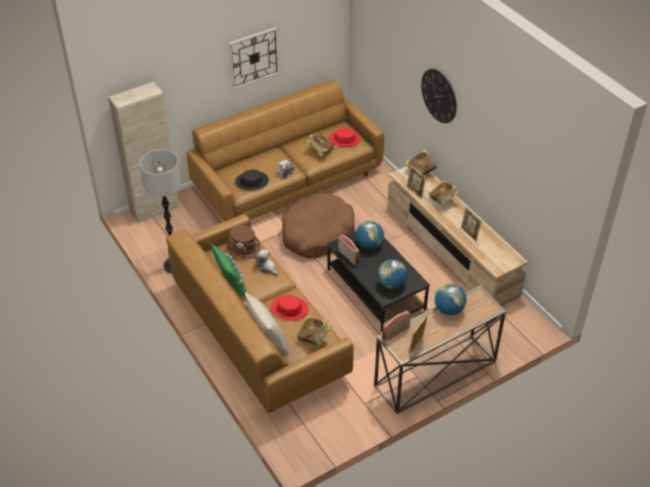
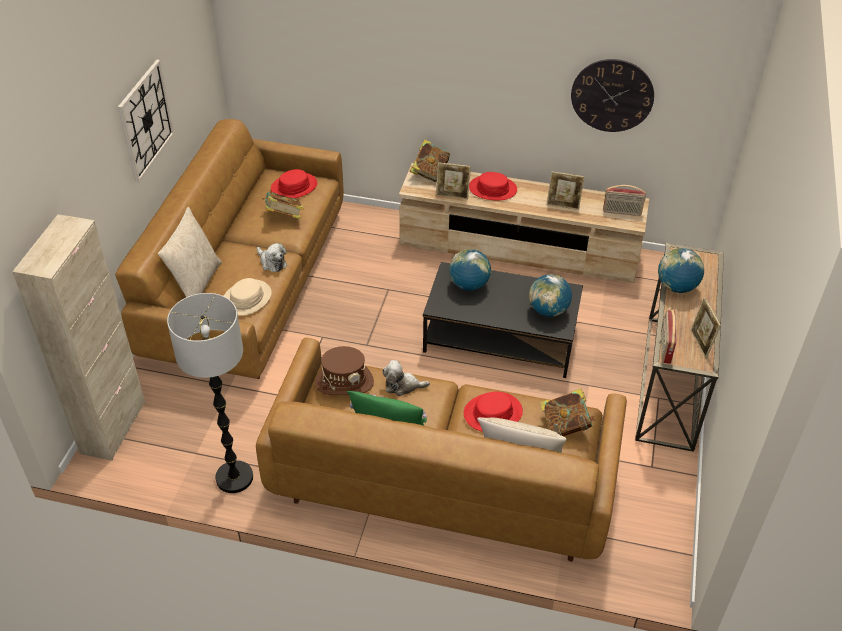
camera: 45 degrees left, 0 degrees up
black hat [235,170,269,190] -> beige hat [224,278,272,316]
brown dog bed [282,193,355,258] -> none
radio [338,235,359,265] -> radio moved to [603,185,646,216]
wall clock [421,69,457,123] -> wall clock moved to [571,59,654,132]
book [429,180,460,205] -> red hat [469,172,517,200]
none -> beige pillow [158,207,222,297]

